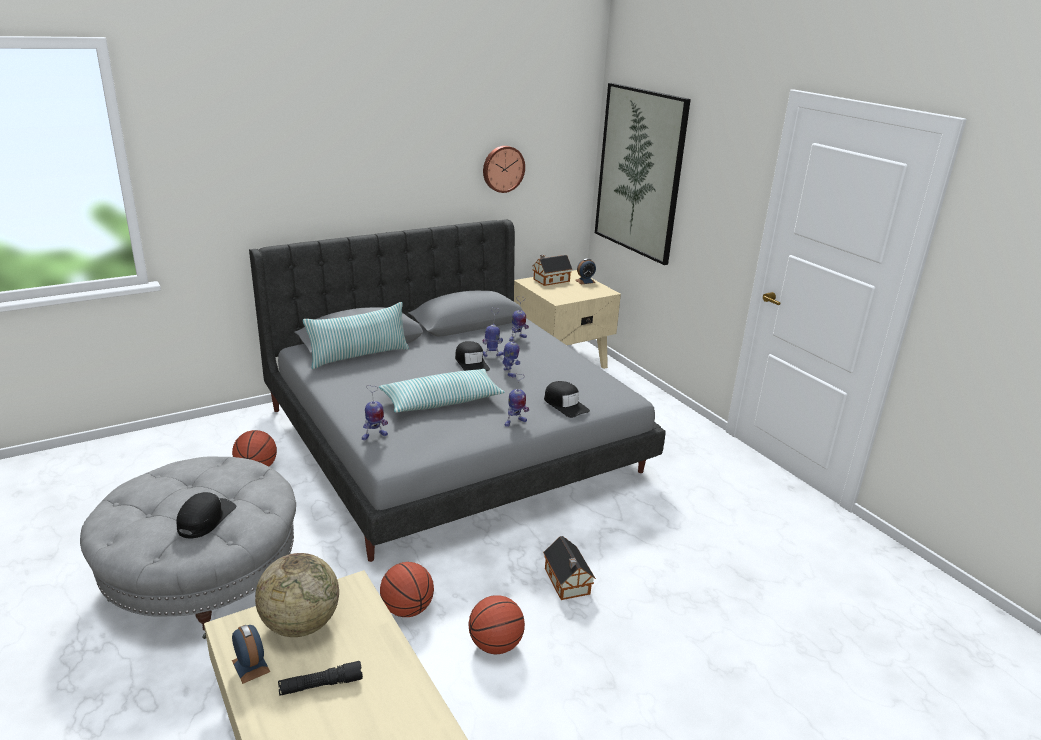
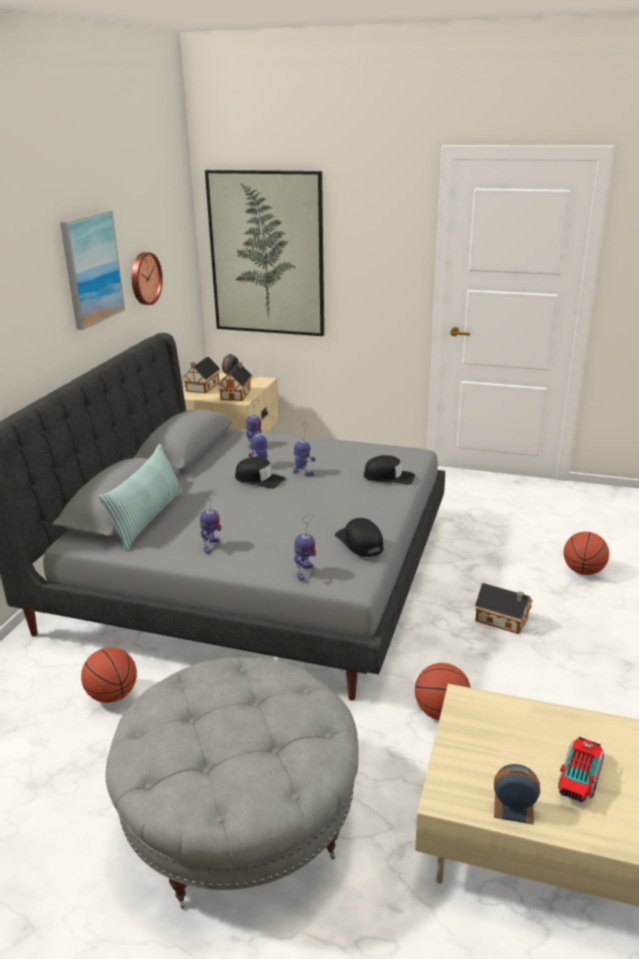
camera: 40 degrees left, 0 degrees up
black cap [177,492,236,539] -> black cap moved to [335,518,383,557]
globe [255,553,339,637] -> none
black flashlight [278,661,363,696] -> toy truck [558,737,604,803]
pillow [379,369,505,413] -> none
basketball [468,595,525,654] -> basketball moved to [564,532,609,575]
toy robot [505,374,529,427] -> toy robot moved to [200,491,222,554]
none -> picture [60,210,125,330]
none -> toy house [218,362,252,401]

